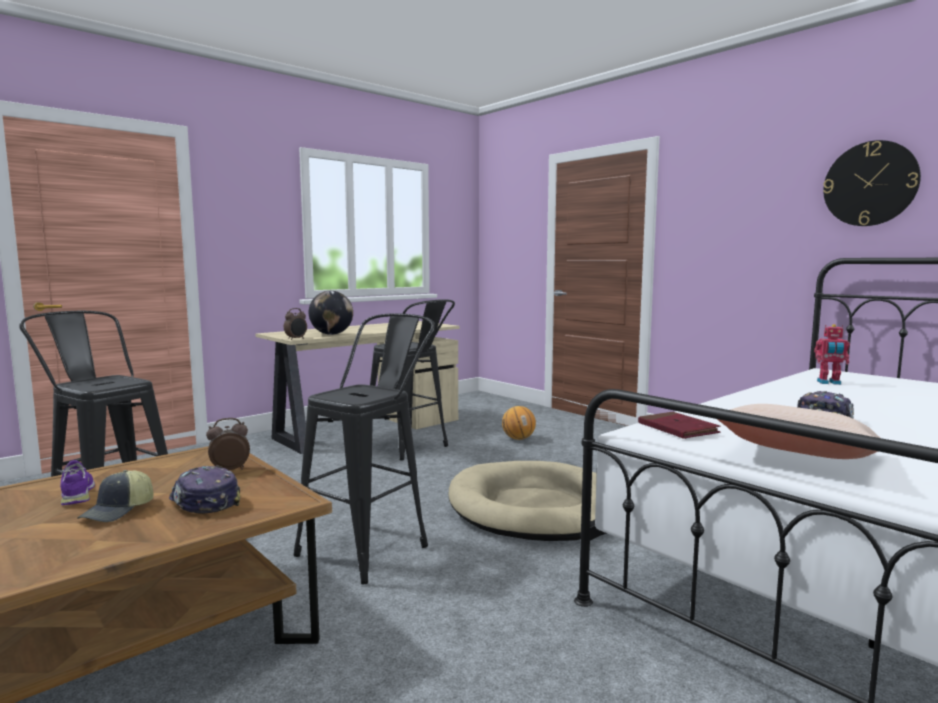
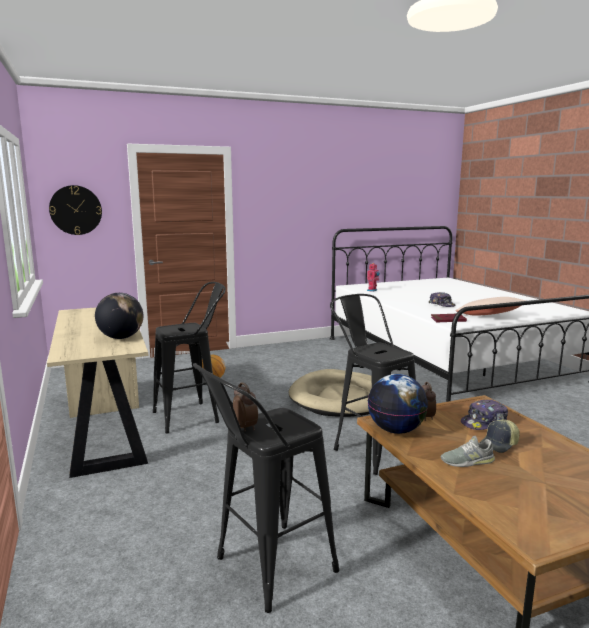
camera: 70 degrees left, 5 degrees up
purple shoe [60,460,95,505] -> grey shoe [440,436,495,467]
cap [77,470,154,522] -> cap turned 105 degrees clockwise [479,420,520,453]
alarm clock [284,308,307,340] -> alarm clock moved to [233,382,258,431]
wall clock [823,140,921,226] -> wall clock moved to [49,185,102,235]
none -> globe [368,374,428,434]

